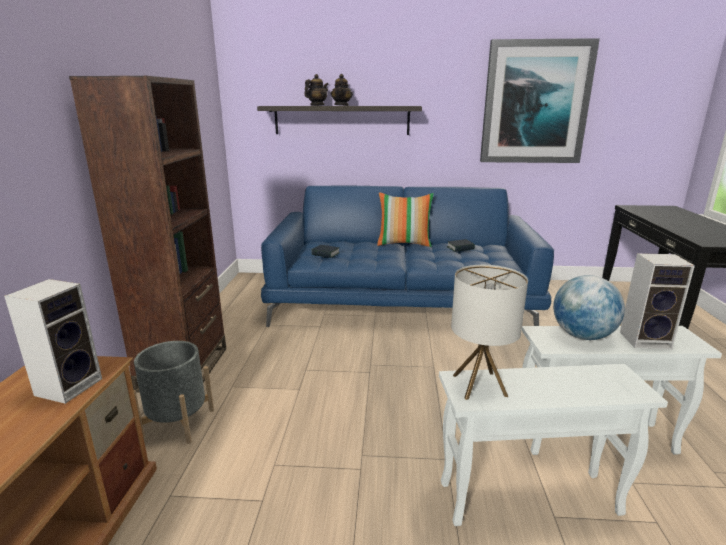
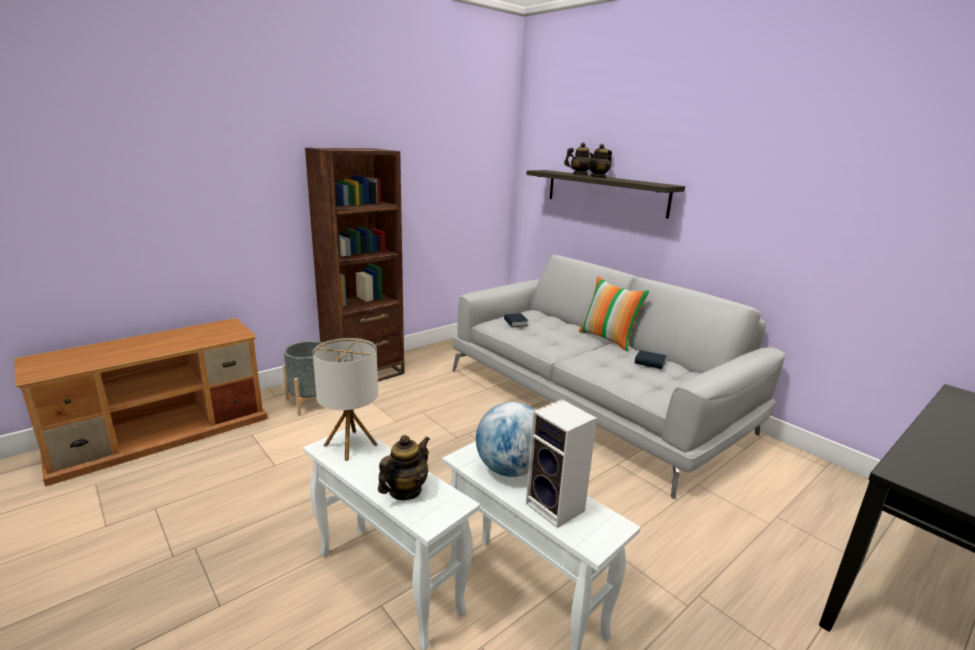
camera: 45 degrees right, 0 degrees up
speaker [4,279,102,404] -> none
blue sofa [261,185,554,327] -> grey sofa [452,255,786,499]
picture [480,38,600,163] -> none
none -> teapot [378,435,430,500]

